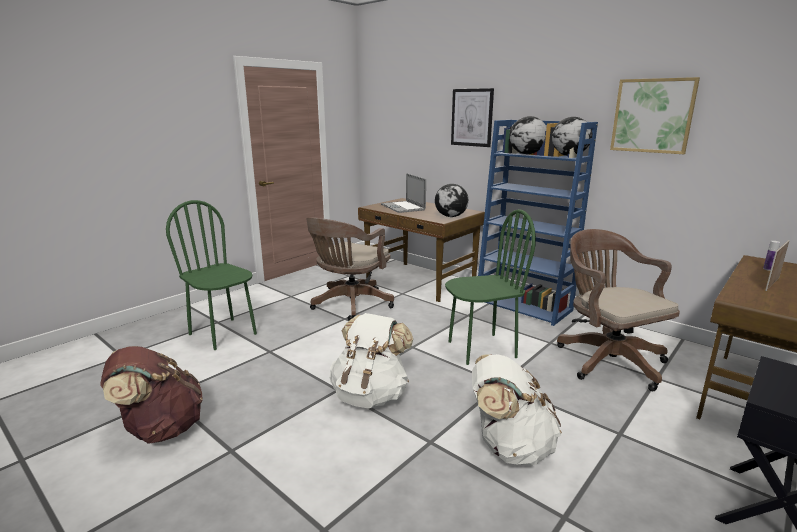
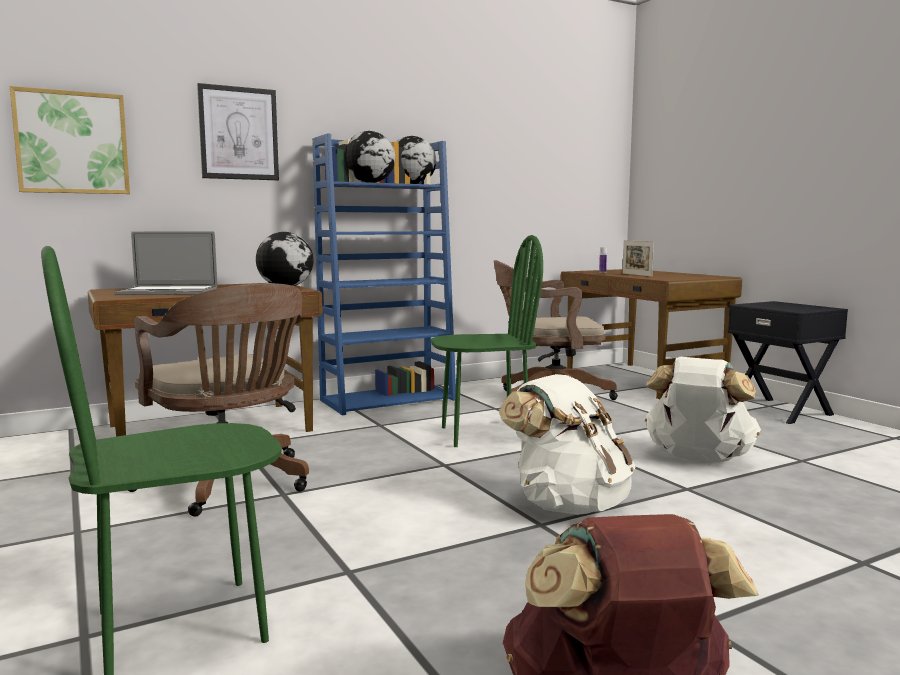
camera: 70 degrees left, 10 degrees down
green chair [445,209,536,365] -> green chair turned 75 degrees clockwise [431,235,543,447]
picture [610,77,700,154] -> picture moved to [10,86,130,194]

